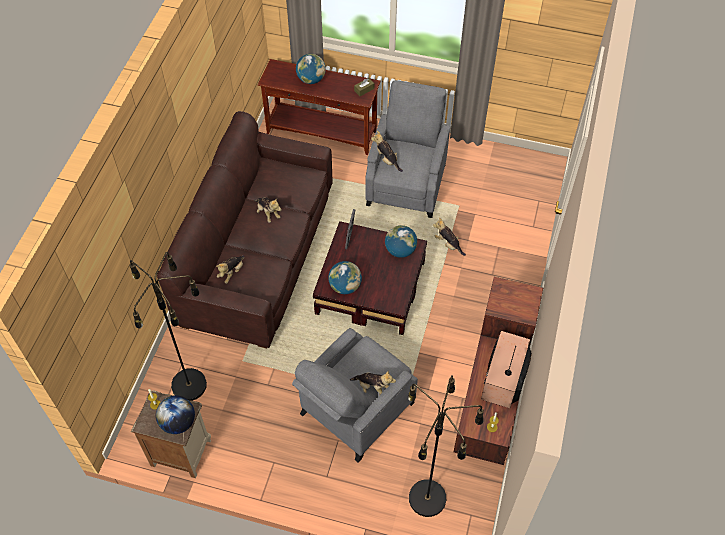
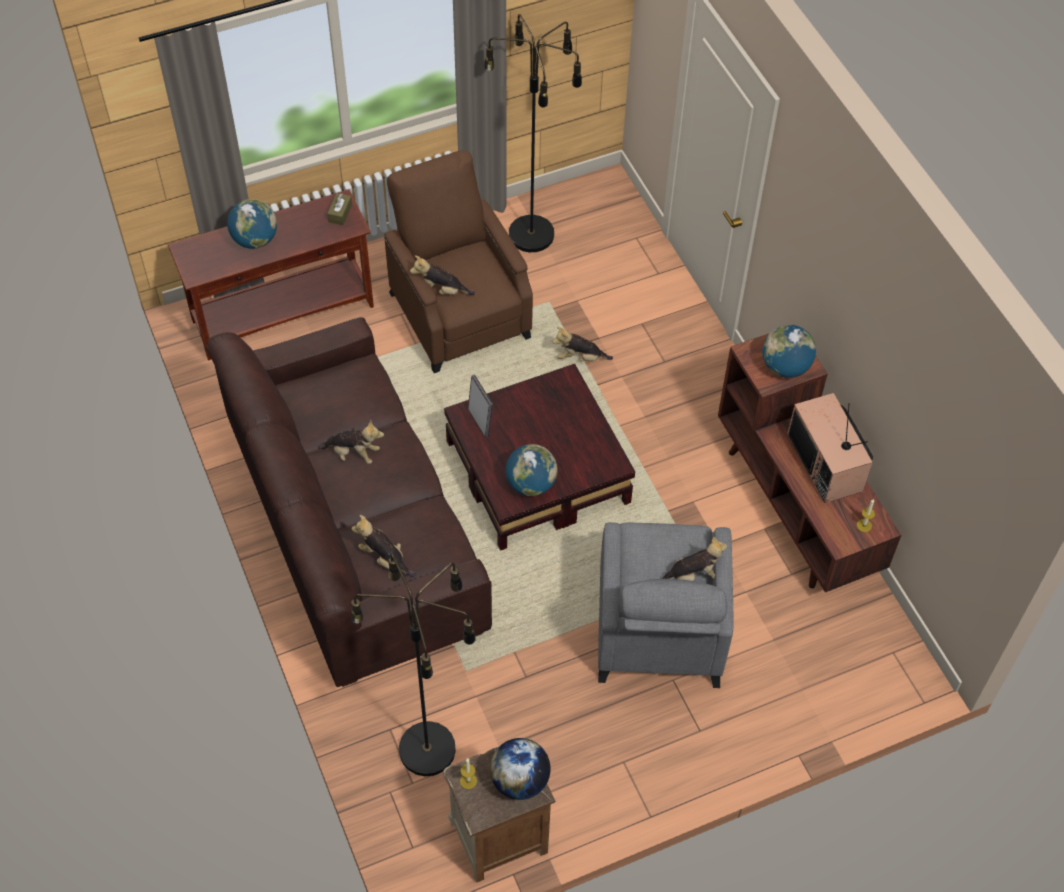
camera: 40 degrees left, 0 degrees up
plush toy [216,255,244,284] -> plush toy turned 135 degrees clockwise [351,515,416,577]
grey armchair [365,80,450,218] -> brown armchair [384,150,533,373]
globe [385,225,417,258] -> globe moved to [763,325,816,378]
floor lamp [408,375,484,517] -> floor lamp moved to [484,14,582,252]

